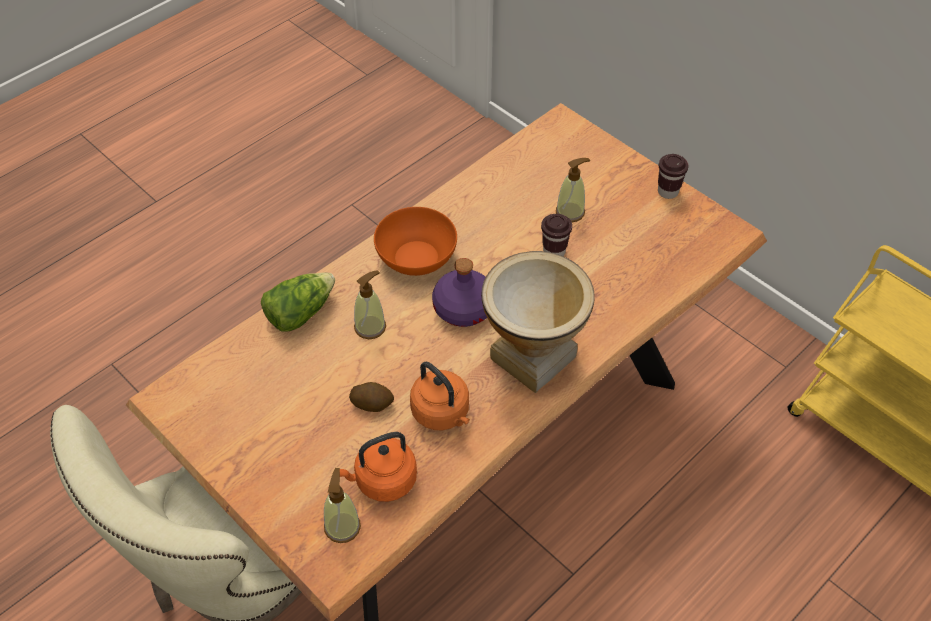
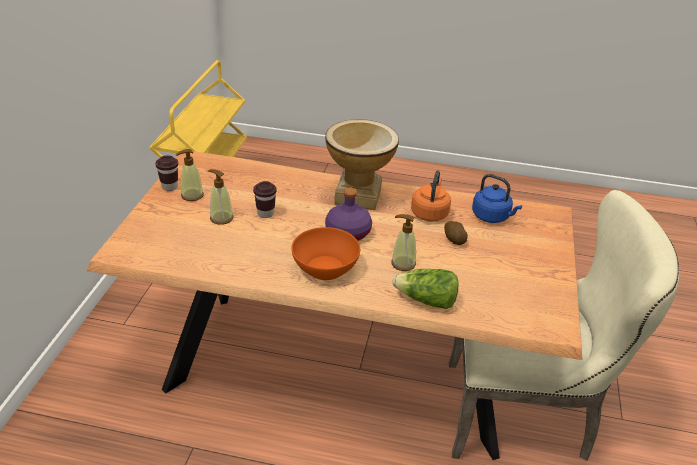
camera: 125 degrees left, 15 degrees down
soap dispenser [324,468,361,543] -> soap dispenser moved to [176,149,204,201]
orange kettle [340,432,417,502] -> blue kettle [472,174,522,223]

